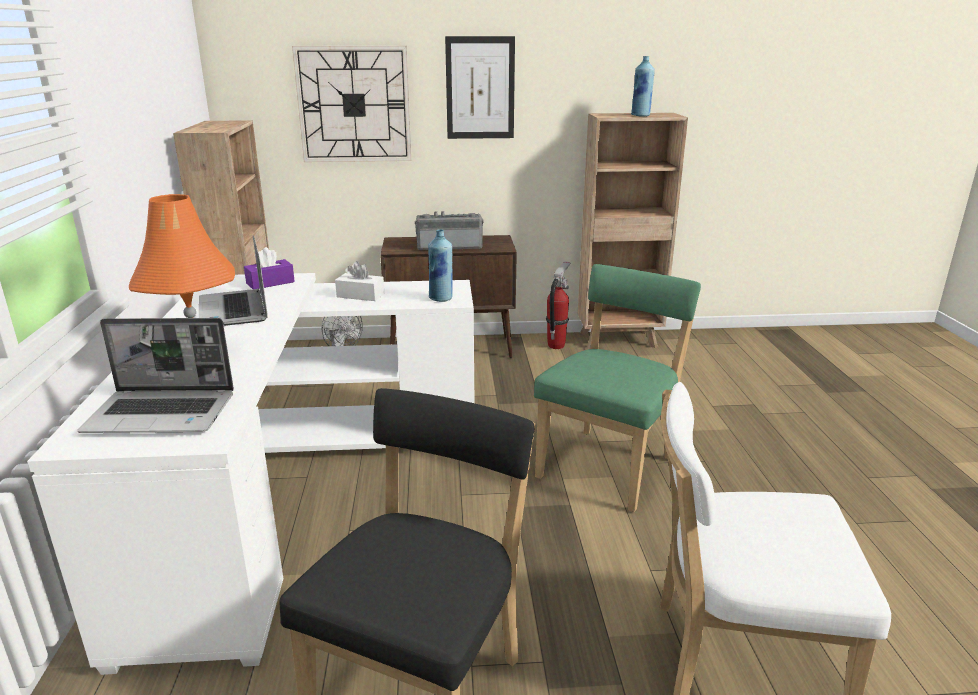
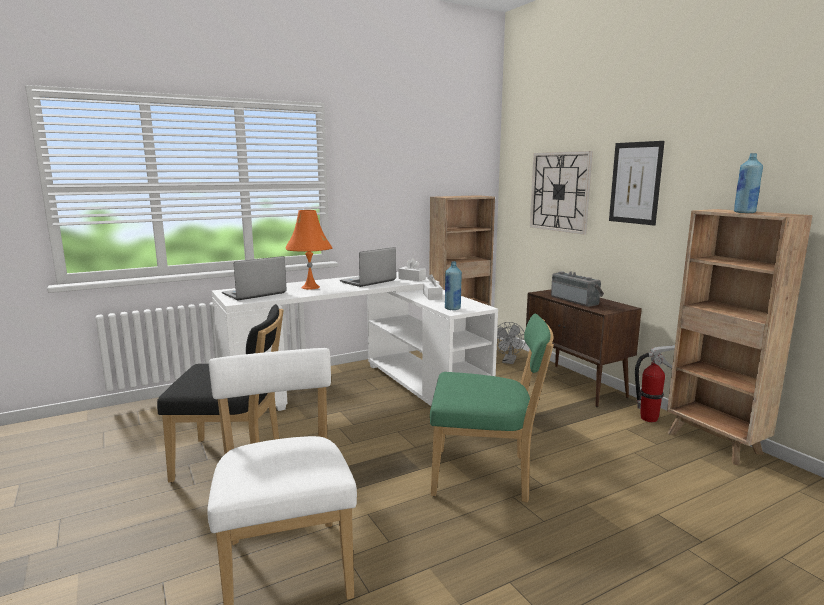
camera: 65 degrees right, 10 degrees down
laptop [77,318,234,433] -> laptop turned 75 degrees clockwise [222,256,287,300]
purple tissue box [244,247,295,289] -> white tissue box [398,258,426,281]

